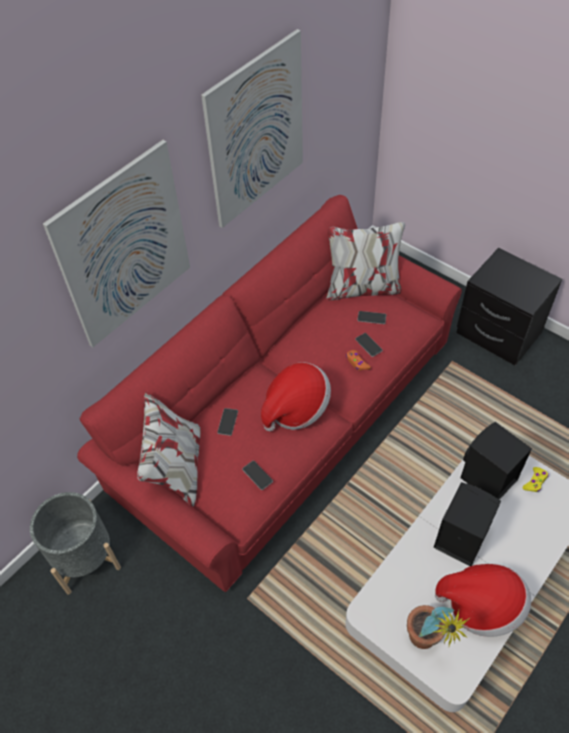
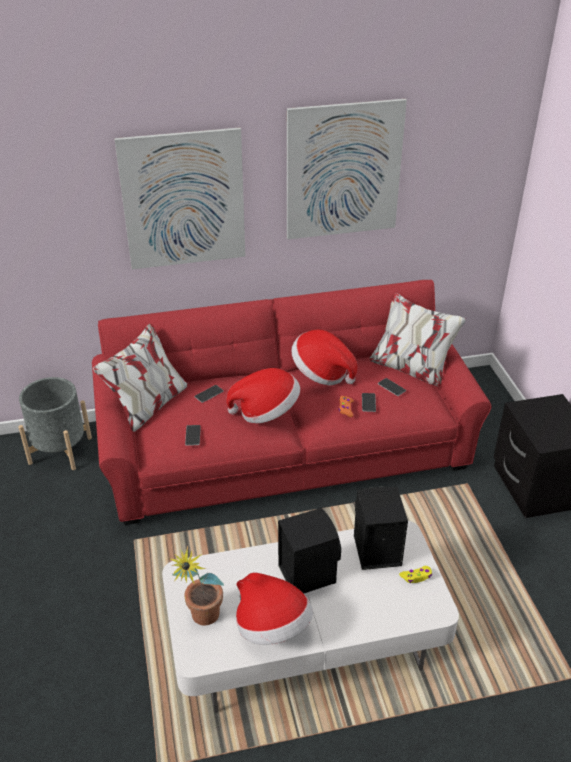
camera: 35 degrees right, 15 degrees down
none -> hat [291,329,357,386]

